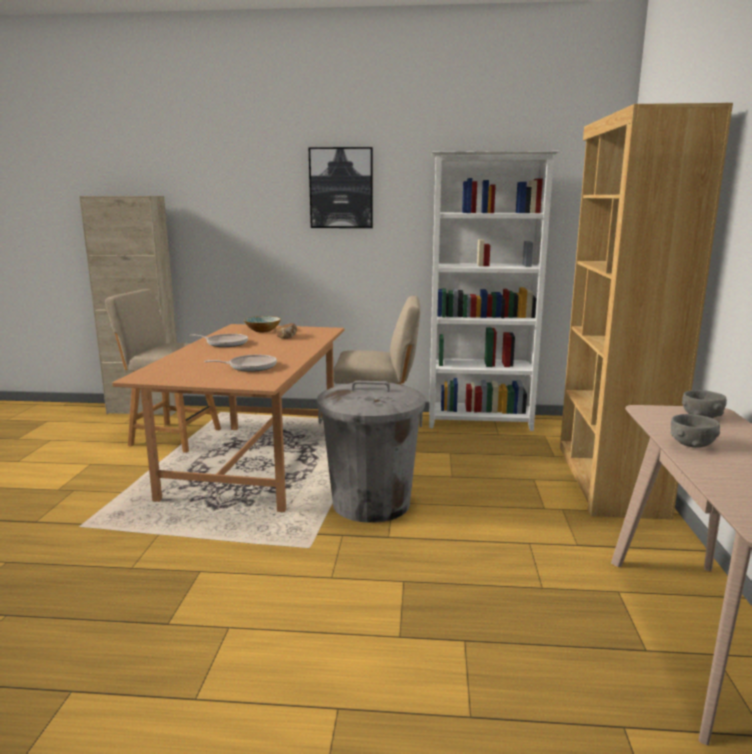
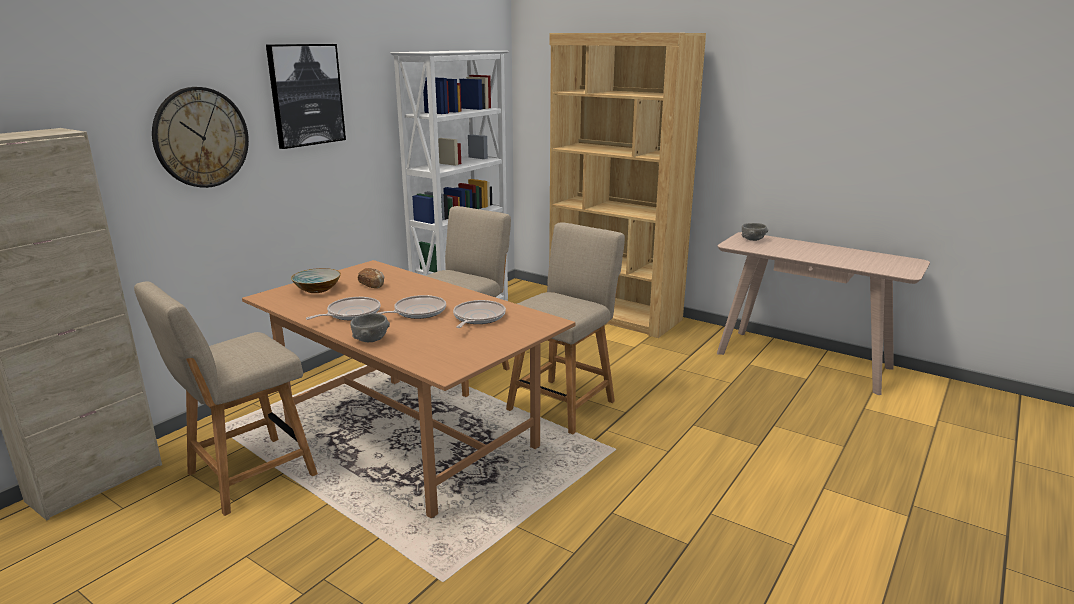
camera: 60 degrees left, 5 degrees up
grey trash can [317,381,426,523] -> beige chair [506,222,625,434]
grey bowl [671,414,720,448] -> grey bowl moved to [350,313,390,342]
none -> wall clock [152,87,249,188]
none -> frying pan [378,295,446,319]

